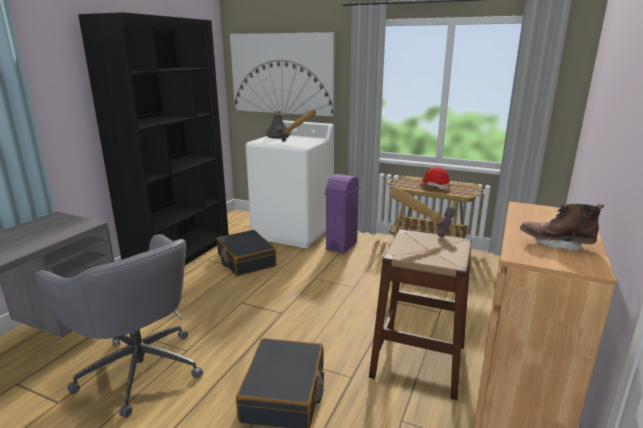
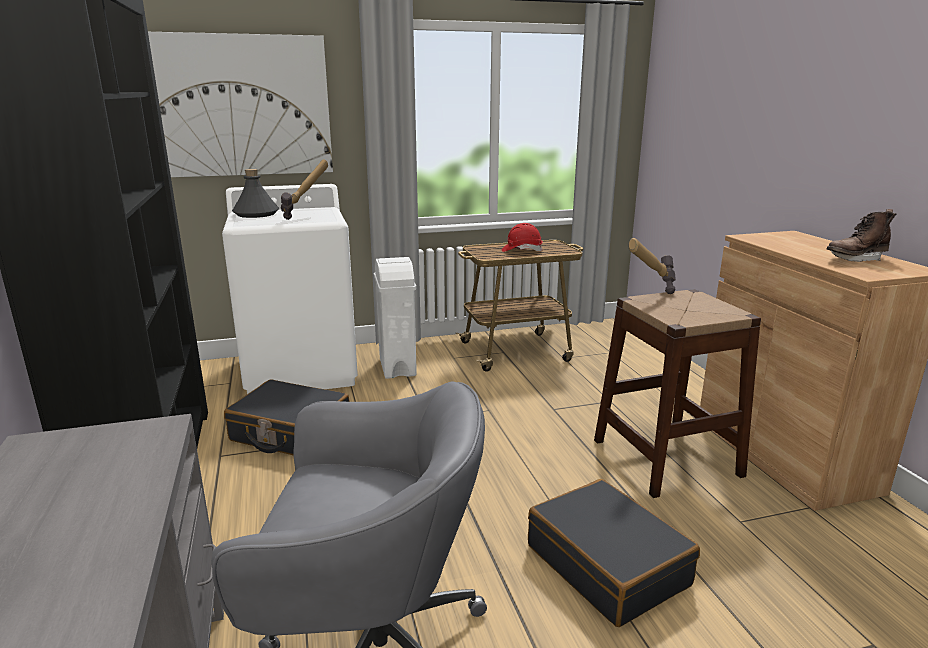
camera: 40 degrees left, 0 degrees up
purple trash can [324,174,360,254] -> white trash can [374,257,417,379]

